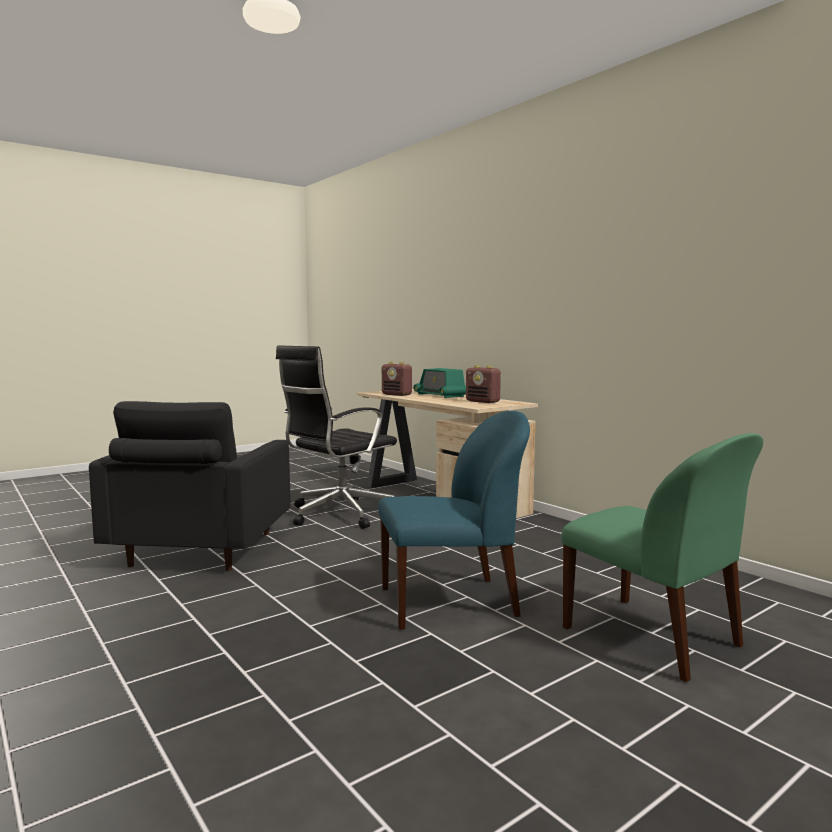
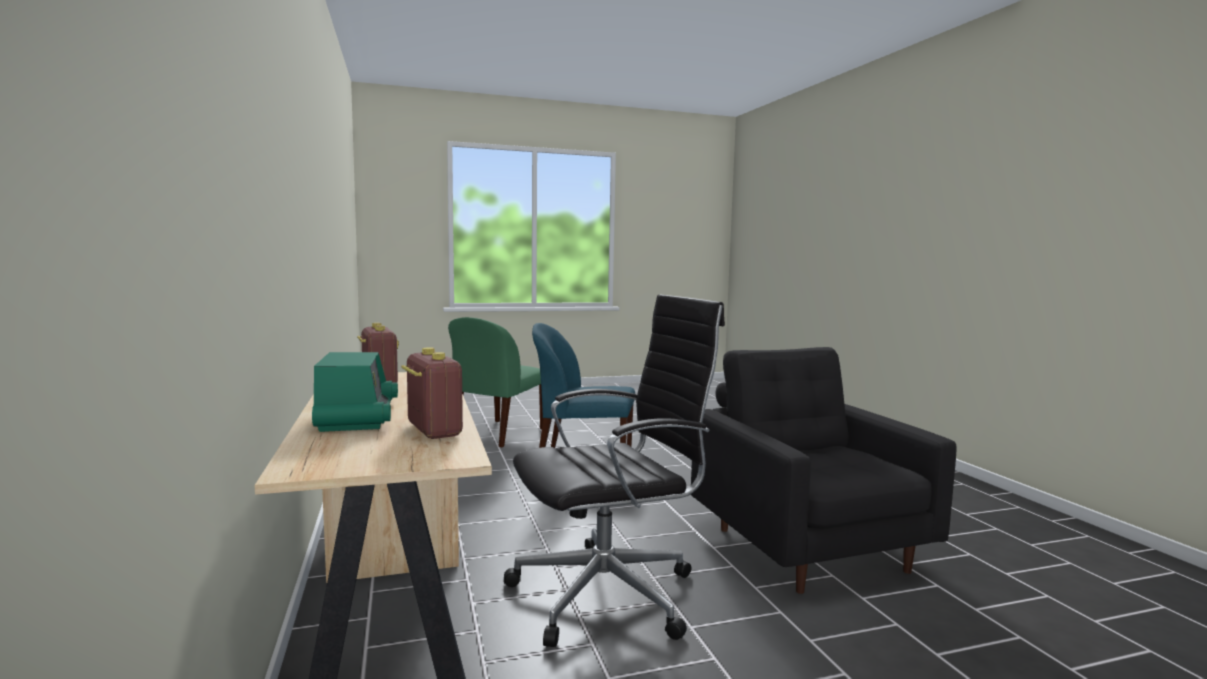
camera: 160 degrees left, 0 degrees up
black armchair [89,401,291,571] -> black armchair turned 45 degrees counterclockwise [691,347,957,594]
green chair [561,433,763,682] -> green chair turned 135 degrees counterclockwise [448,317,544,448]

